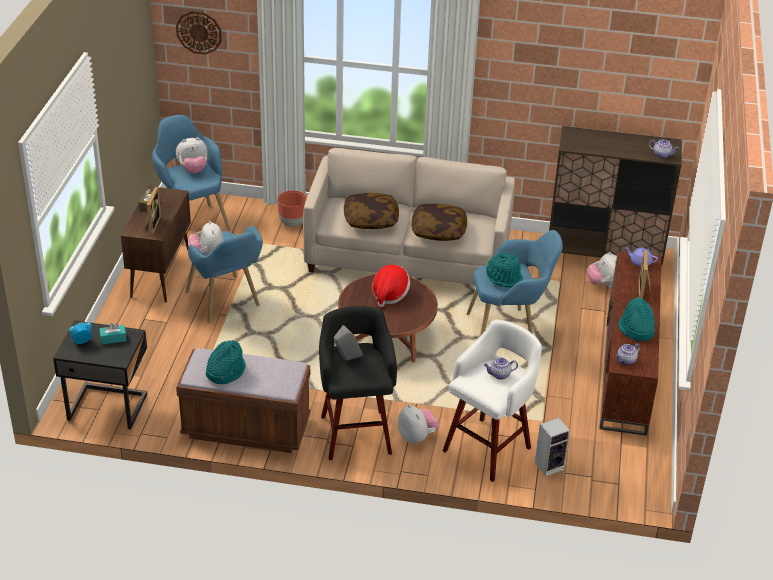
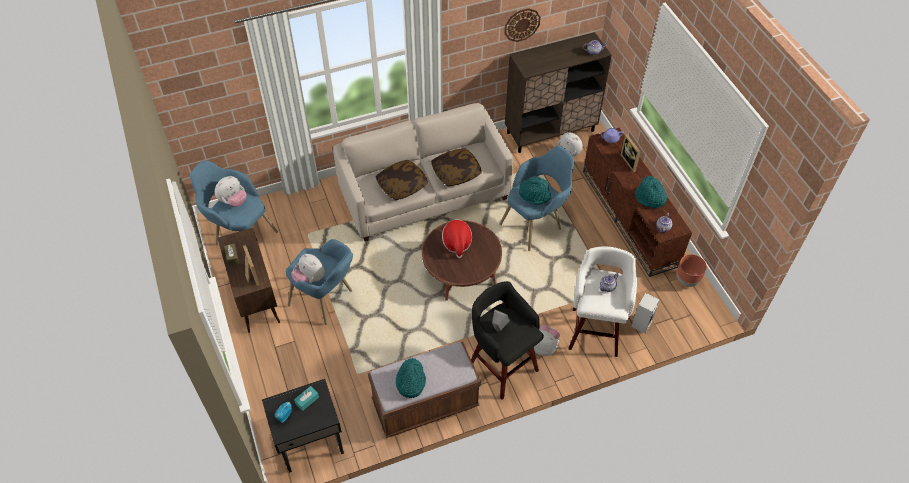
camera: 30 degrees left, 15 degrees up
wall clock [176,11,222,55] -> wall clock moved to [504,8,541,42]
brown planter [278,190,307,227] -> brown planter moved to [677,254,707,287]

